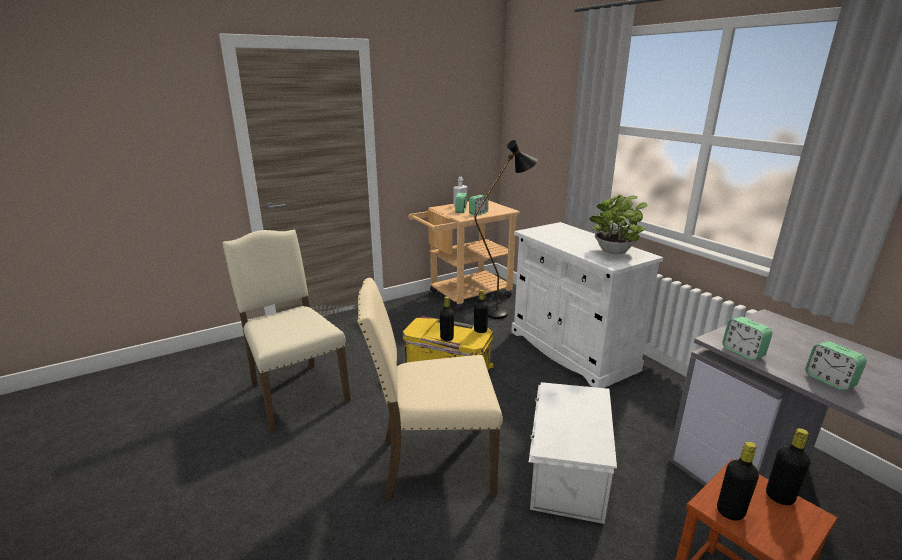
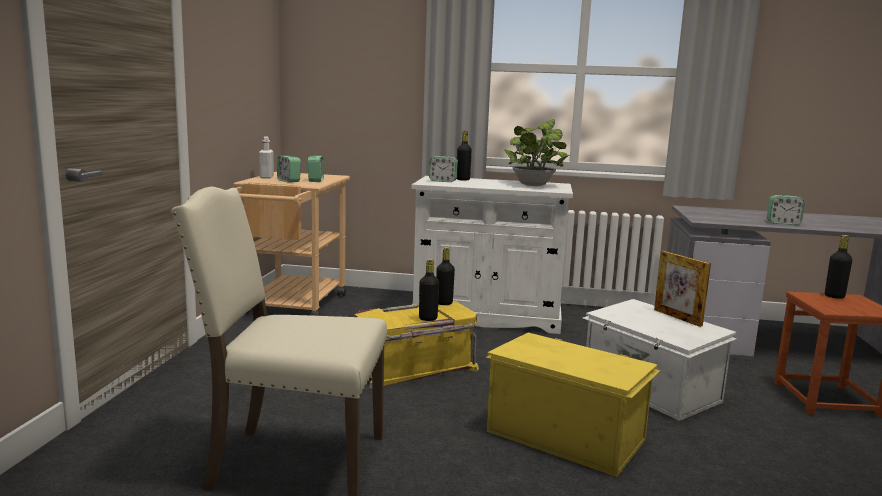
camera: 50 degrees left, 10 degrees down
beige chair [358,278,503,499] -> yellow storage box [486,333,660,477]
black floor lamp [474,140,538,319] -> none
black bottle [717,442,759,521] -> black bottle moved to [457,131,472,181]
alarm clock [722,317,773,360] -> alarm clock moved to [429,156,458,182]
none -> picture frame [654,251,711,327]

